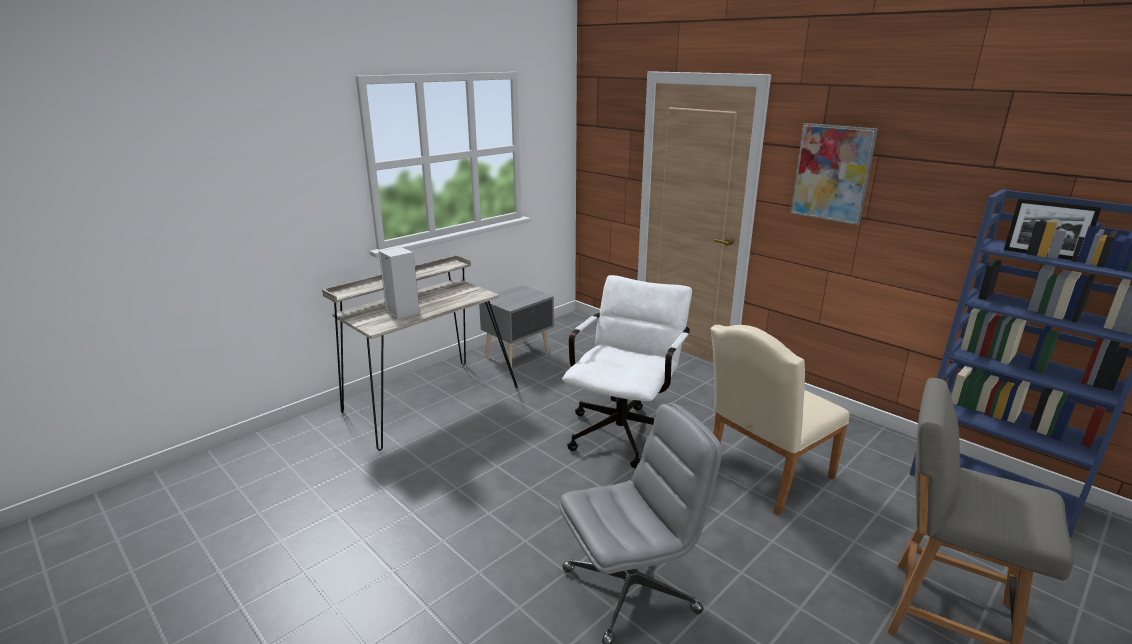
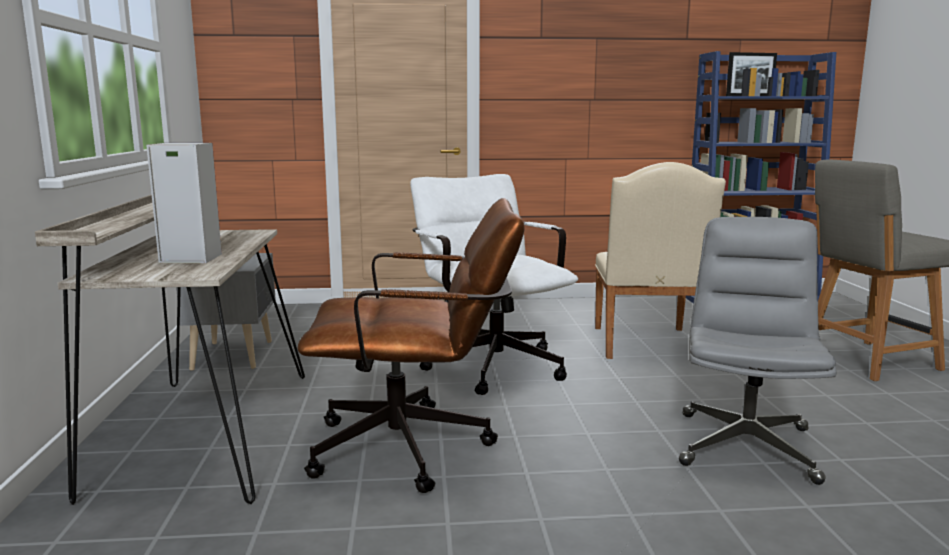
camera: 50 degrees left, 10 degrees down
picture [791,123,878,225] -> none
none -> brown office chair [297,198,525,493]

